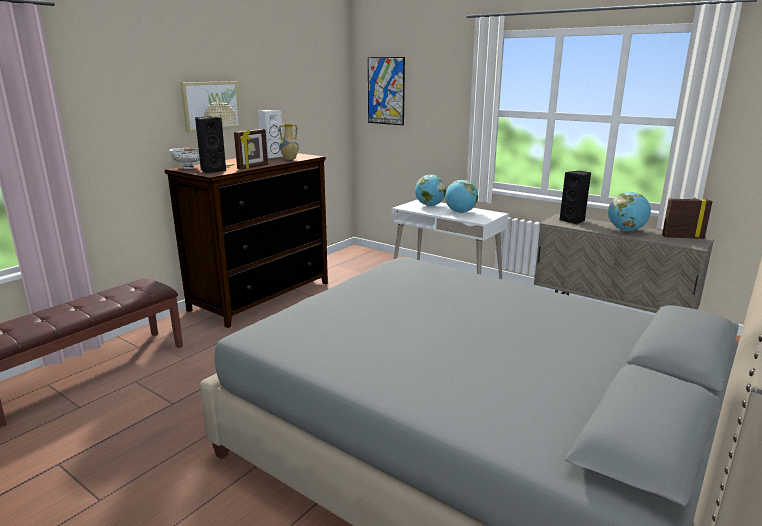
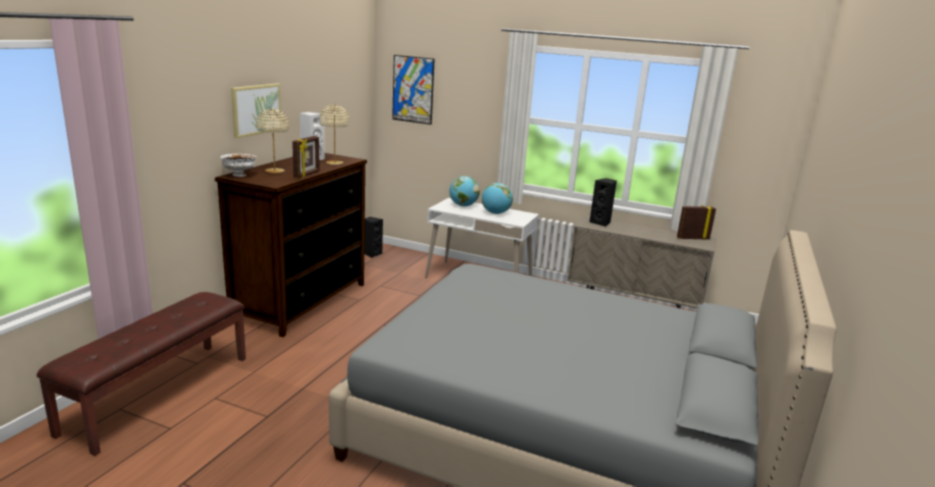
camera: 15 degrees left, 0 degrees up
black speaker [195,116,226,174] -> black speaker moved to [364,217,383,258]
vase [279,124,299,160] -> beige table lamp [319,105,349,165]
globe [608,192,651,231] -> none

